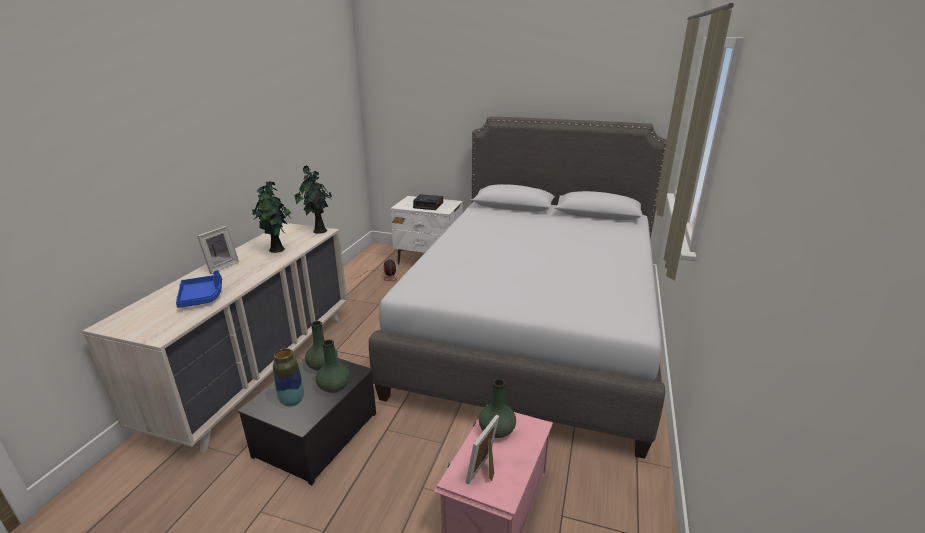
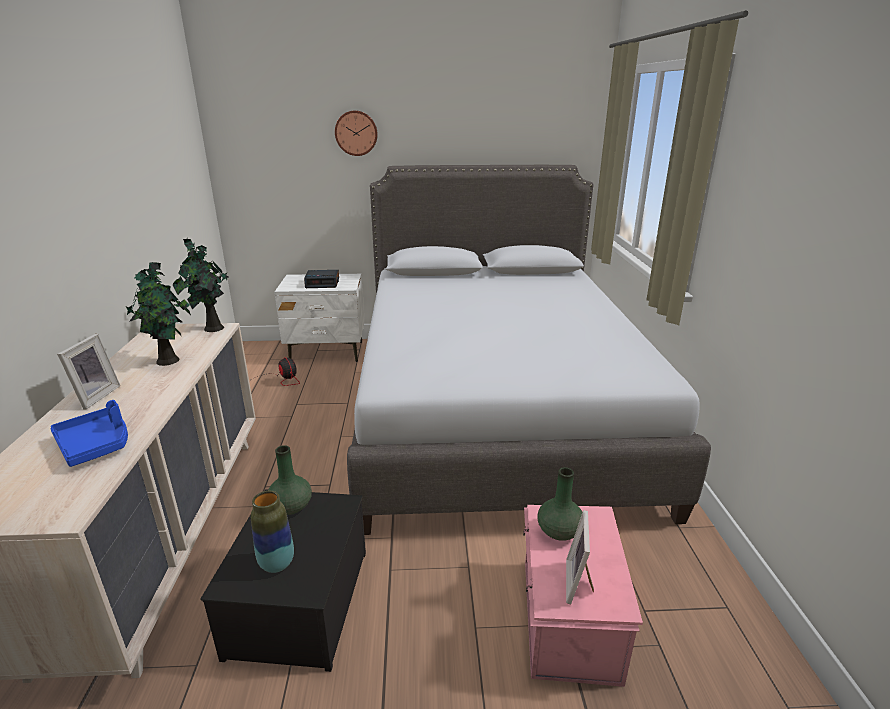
camera: 20 degrees left, 0 degrees up
green vase [316,340,350,393] -> none
none -> wall clock [335,111,378,156]

